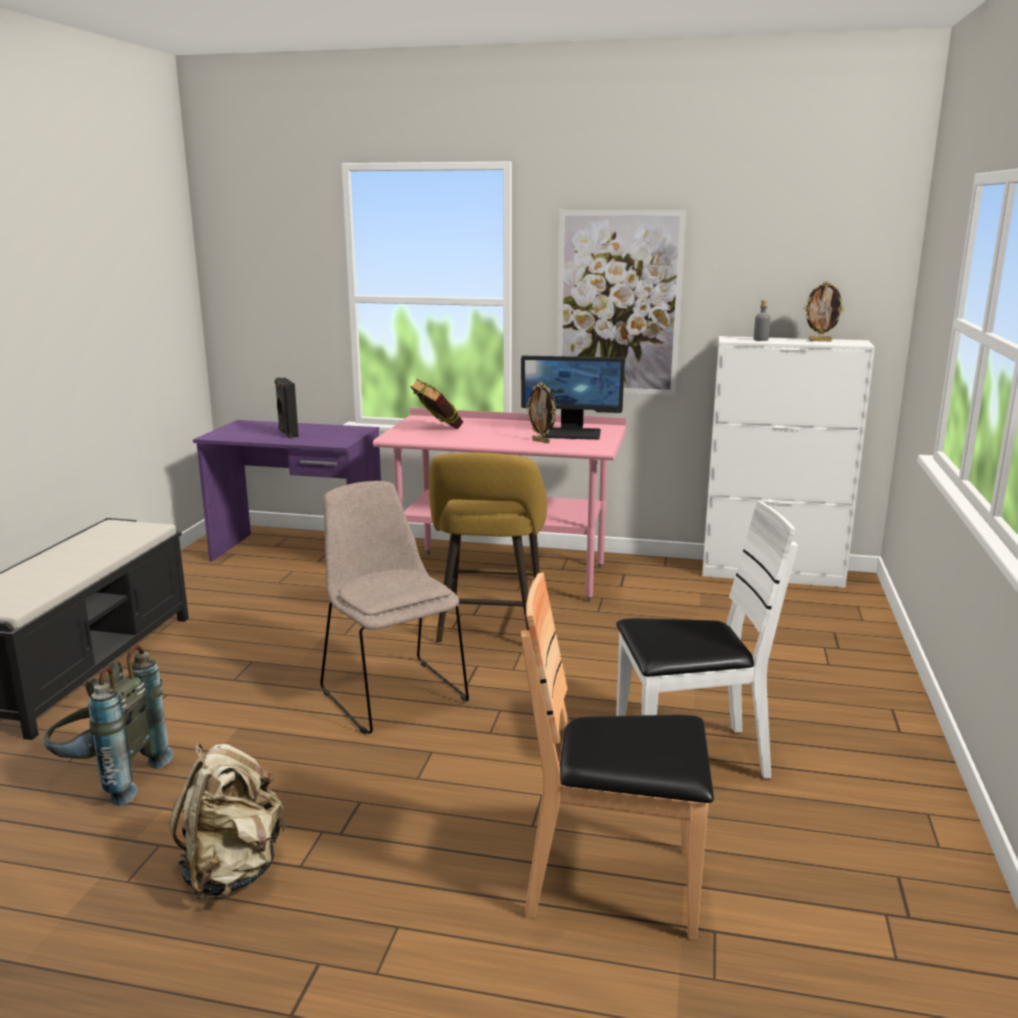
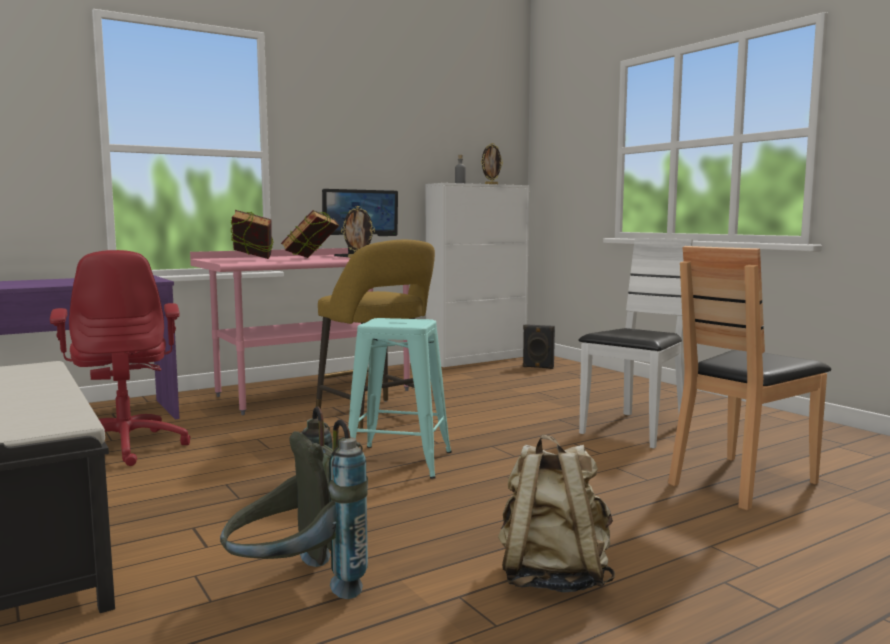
camera: 45 degrees left, 10 degrees down
black speaker [275,377,299,438] -> black speaker moved to [523,324,555,369]
beige chair [320,481,469,734] -> turquoise stool [348,318,452,479]
picture [557,210,686,396] -> none
none -> red office chair [50,250,191,466]
none -> book [281,210,339,258]

